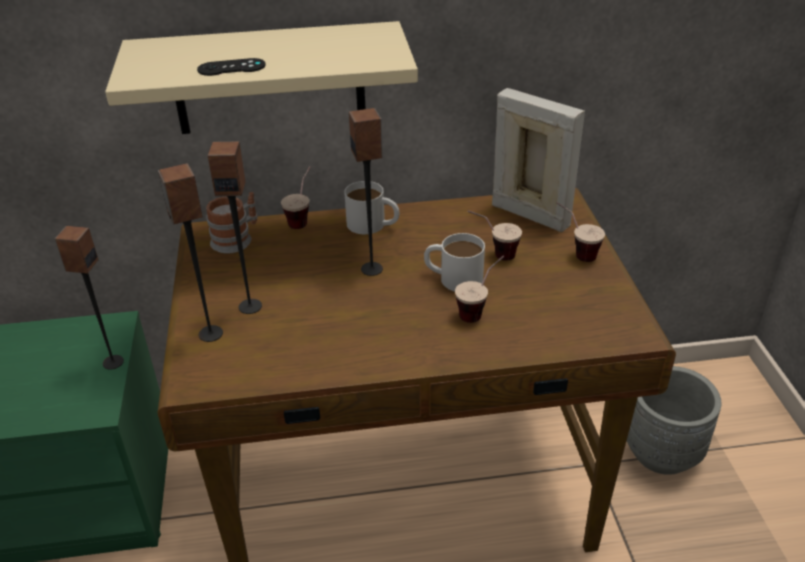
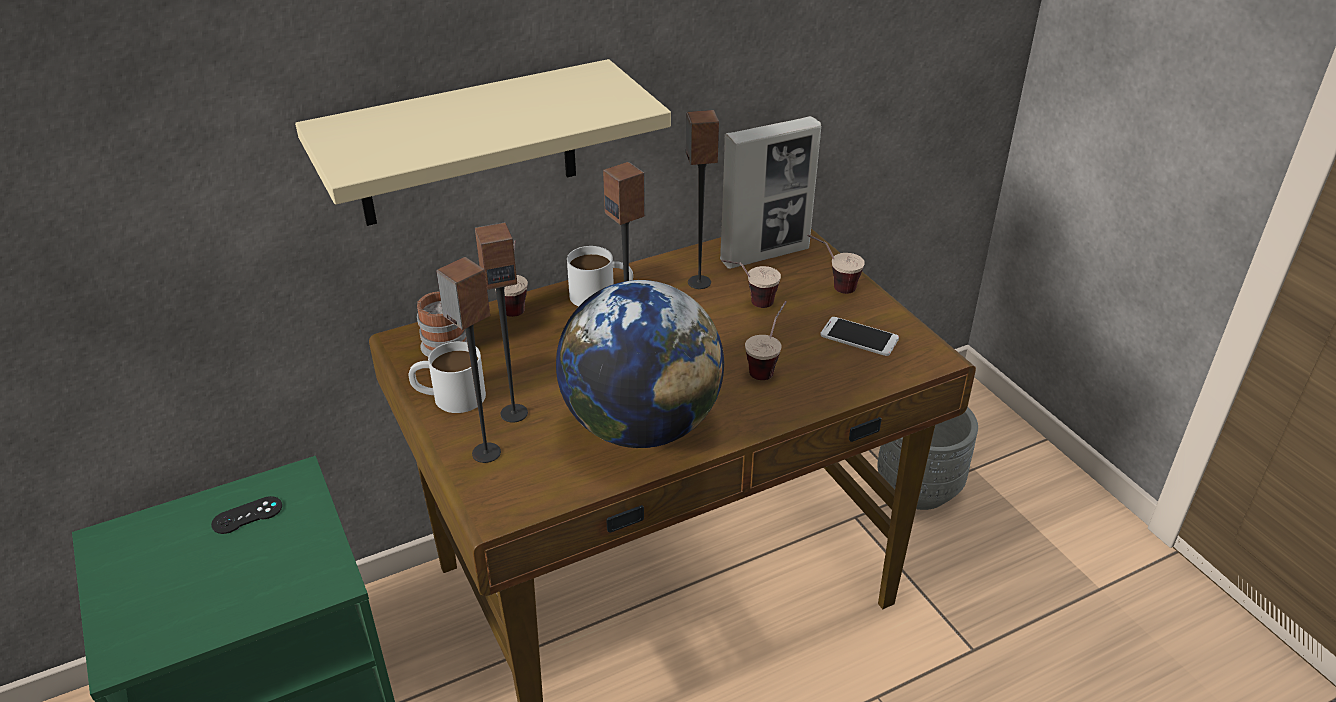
camera: 20 degrees left, 0 degrees up
speaker [55,226,124,369] -> speaker moved to [686,110,719,289]
black game controller [197,58,266,76] -> black game controller moved to [211,496,282,534]
white mug [424,233,485,292] -> white mug moved to [408,341,486,413]
picture frame [492,88,585,232] -> picture frame turned 135 degrees clockwise [720,116,821,269]
none -> globe [556,280,724,448]
none -> phone [820,317,899,356]

